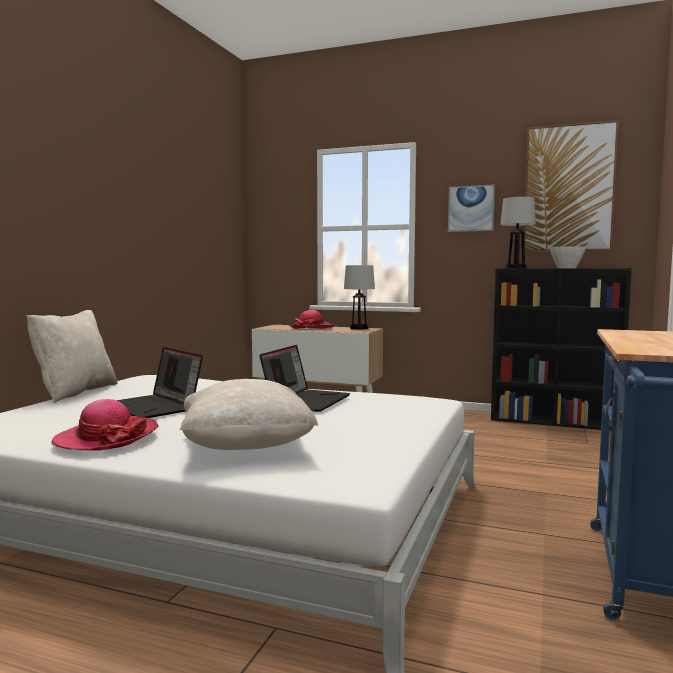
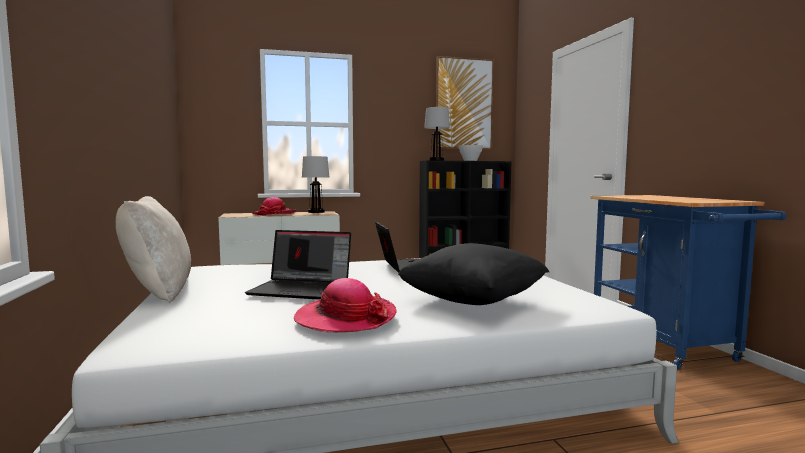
camera: 35 degrees left, 0 degrees up
beige pillow [180,379,318,450] -> black pillow [398,243,549,305]
picture [448,185,495,232] -> none

